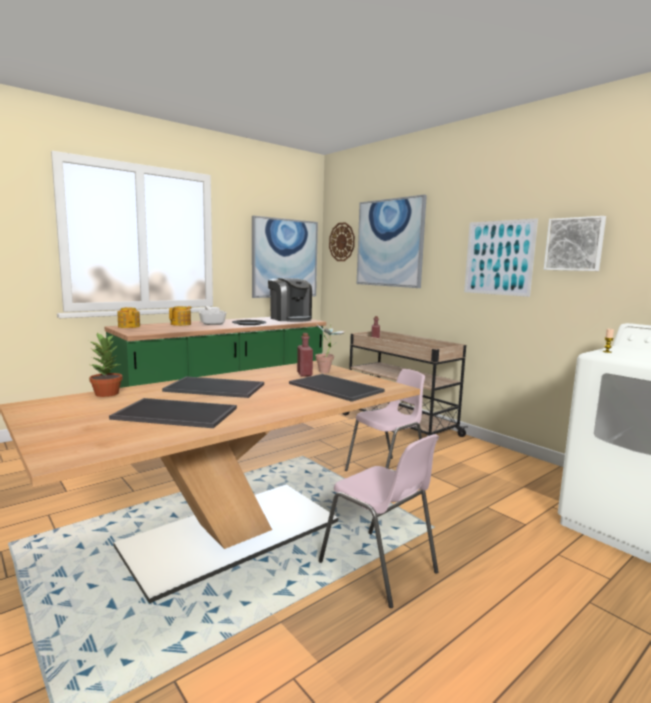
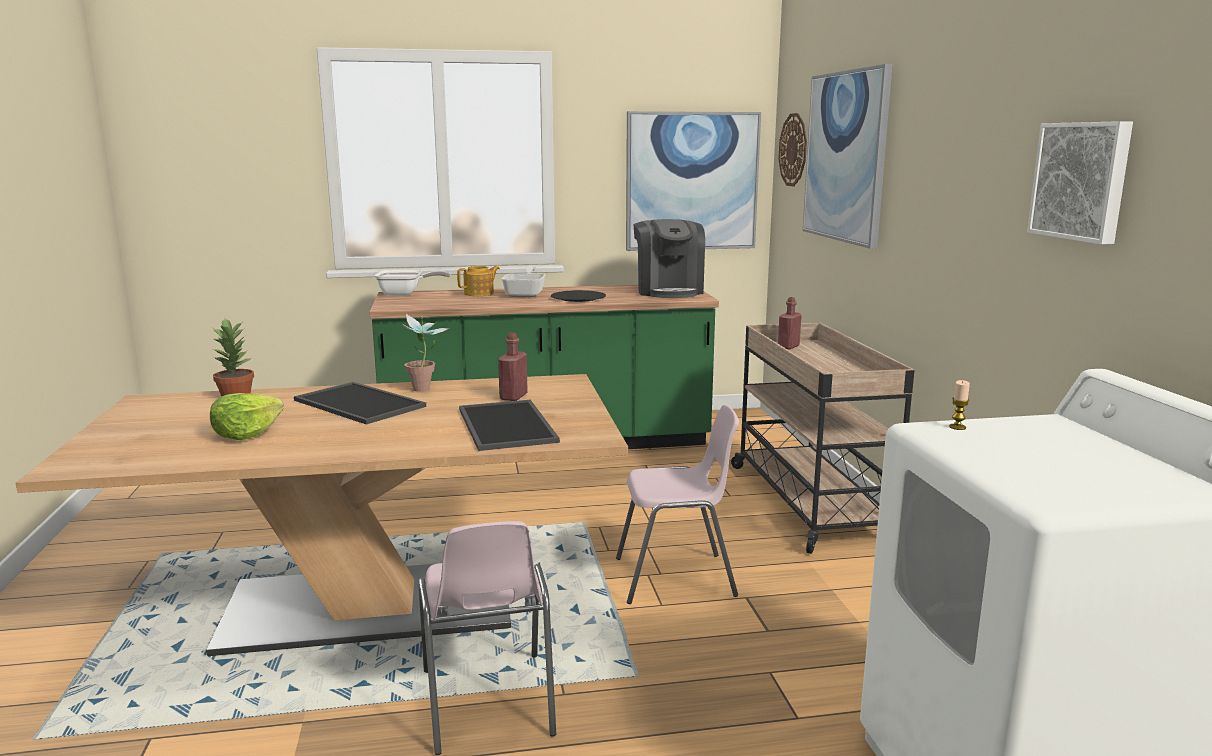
camera: 30 degrees right, 5 degrees up
tray [109,398,237,428] -> lettuce [210,393,284,440]
teapot [118,307,140,328] -> frying pan [375,270,450,296]
potted plant [315,325,345,373] -> potted plant moved to [402,314,449,392]
picture [464,218,538,297] -> none

